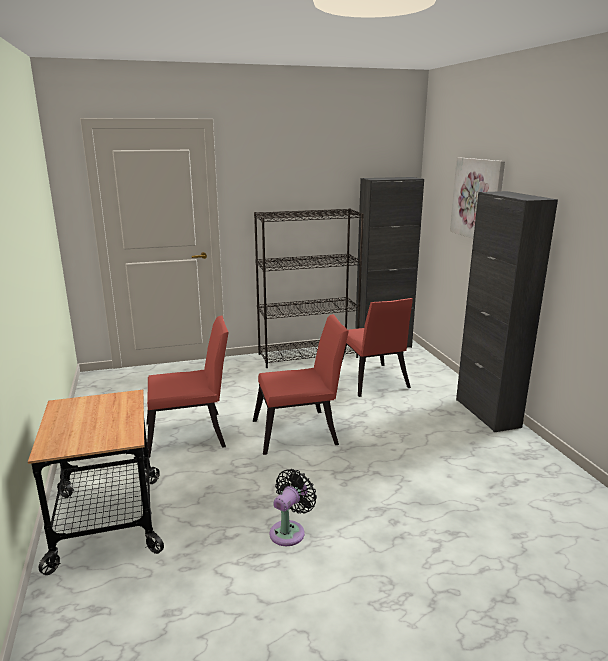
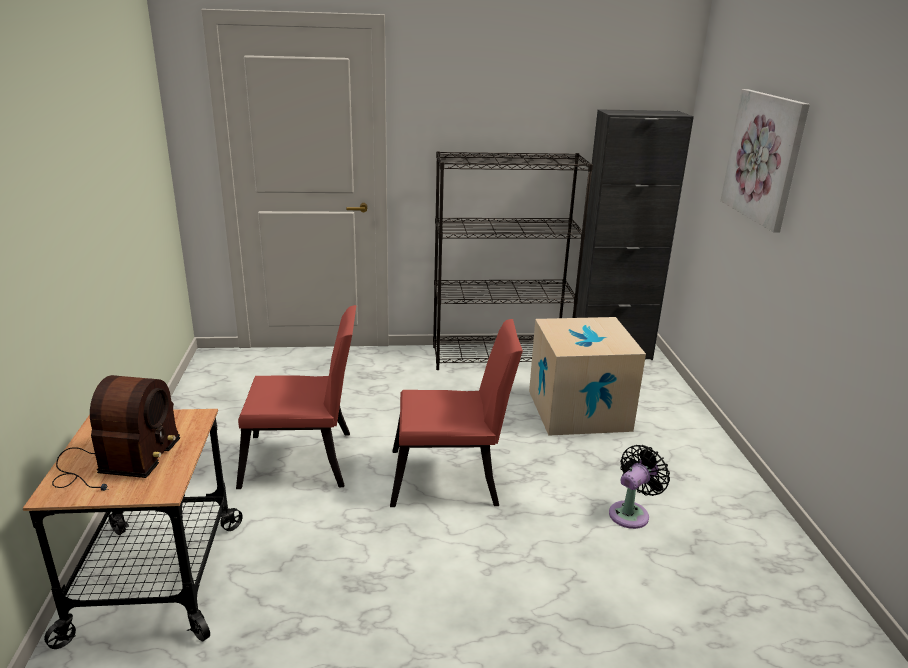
camera: 10 degrees right, 5 degrees up
black fan [270,469,317,546] -> black fan moved to [609,445,670,529]
red chair [342,298,413,397] -> cardboard box [529,317,646,436]
black cabinet [456,191,558,432] -> none
none -> radio [52,375,180,491]

